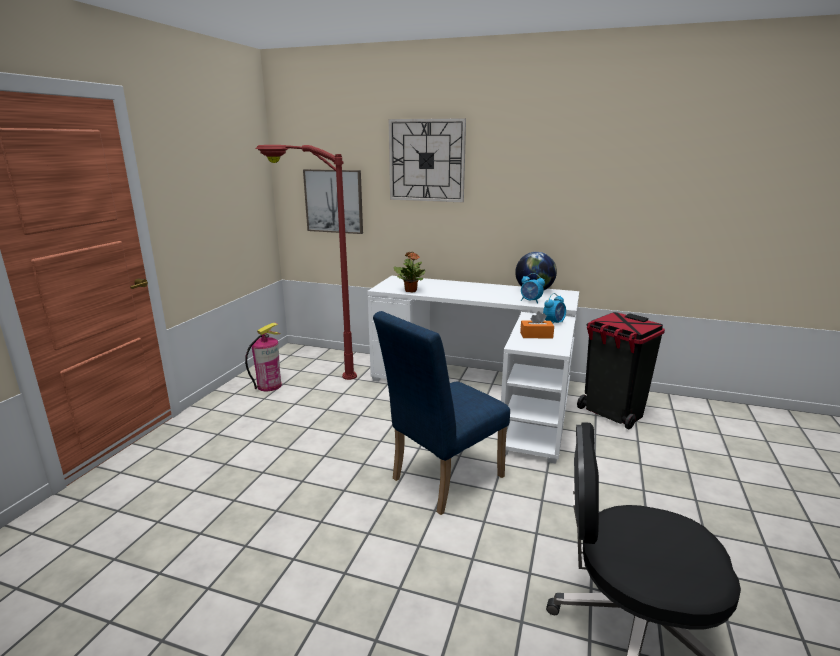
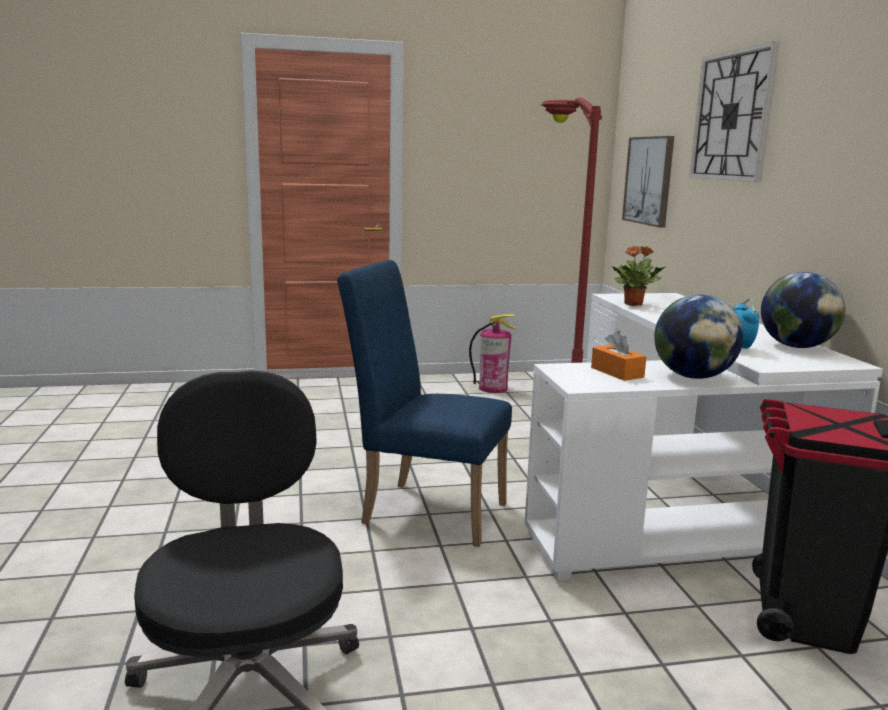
camera: 60 degrees right, 5 degrees down
alarm clock [543,293,566,323] -> globe [654,295,743,379]

